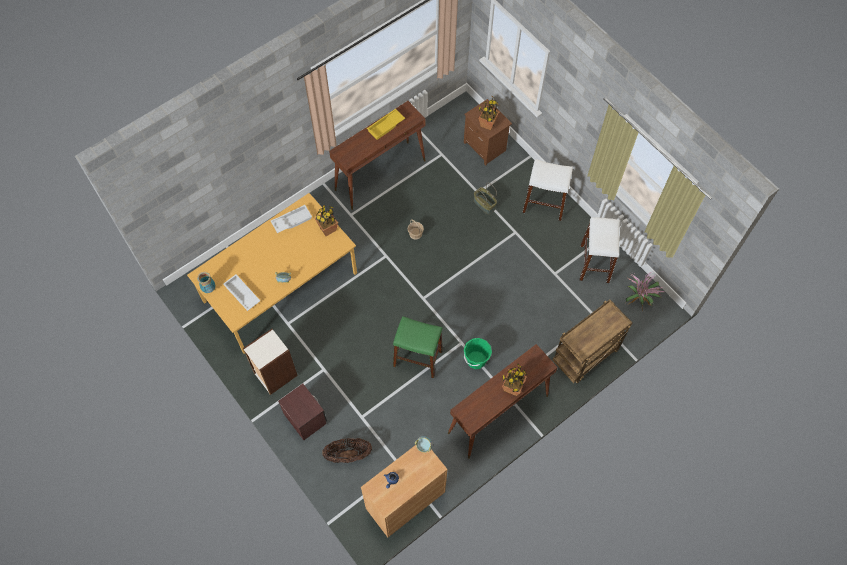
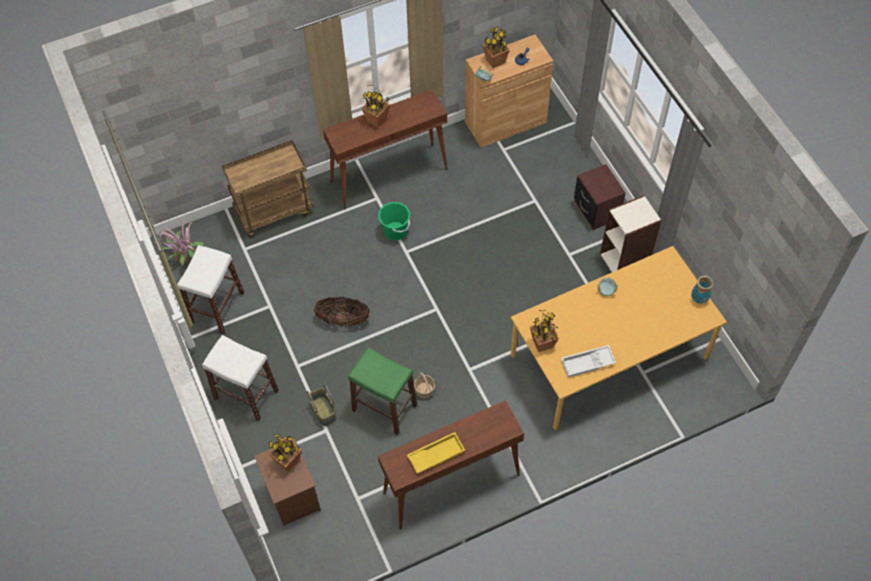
camera: 165 degrees left, 5 degrees down
white tray [223,274,260,311] -> none
basket [322,438,372,463] -> basket moved to [314,297,370,326]
green stool [393,316,443,378] -> green stool moved to [348,347,417,435]
none -> potted plant [482,26,510,68]

